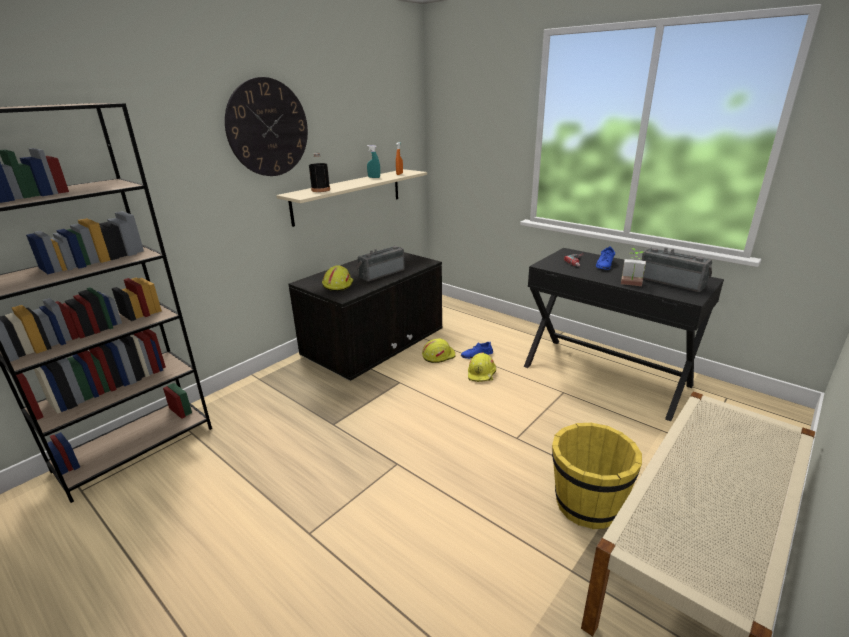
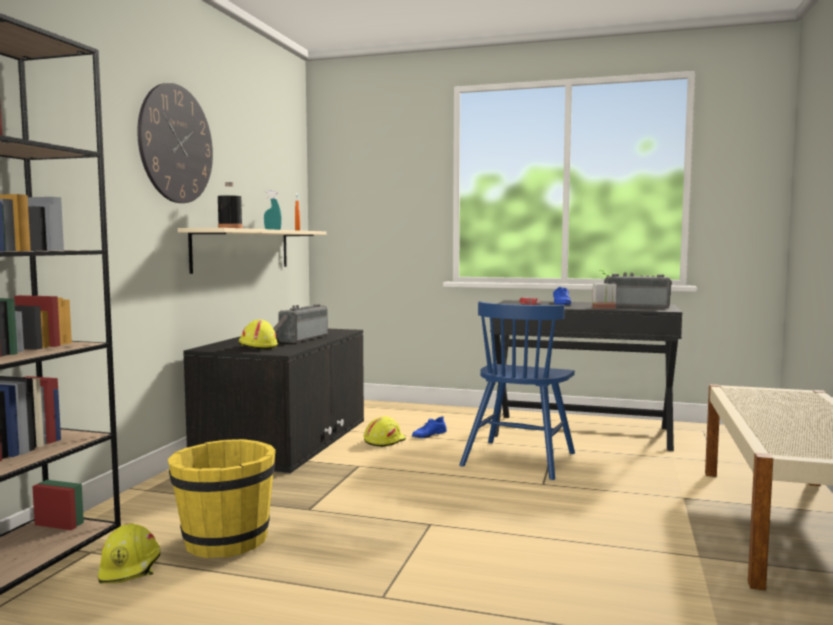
camera: 25 degrees left, 20 degrees down
yellow hard hat [468,352,496,382] -> yellow hard hat moved to [98,523,161,584]
yellow bucket [552,423,642,529] -> yellow bucket moved to [168,439,276,558]
none -> blue chair [459,301,575,480]

